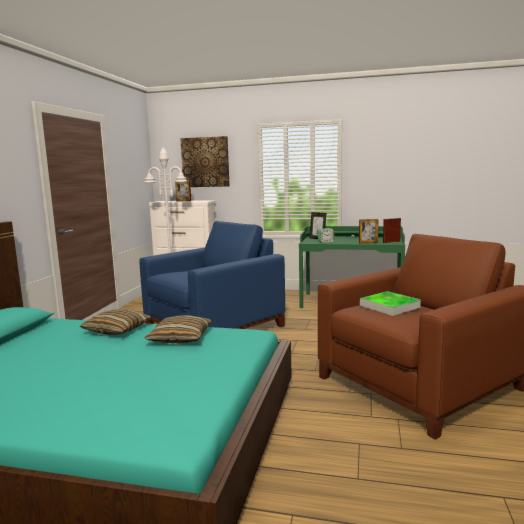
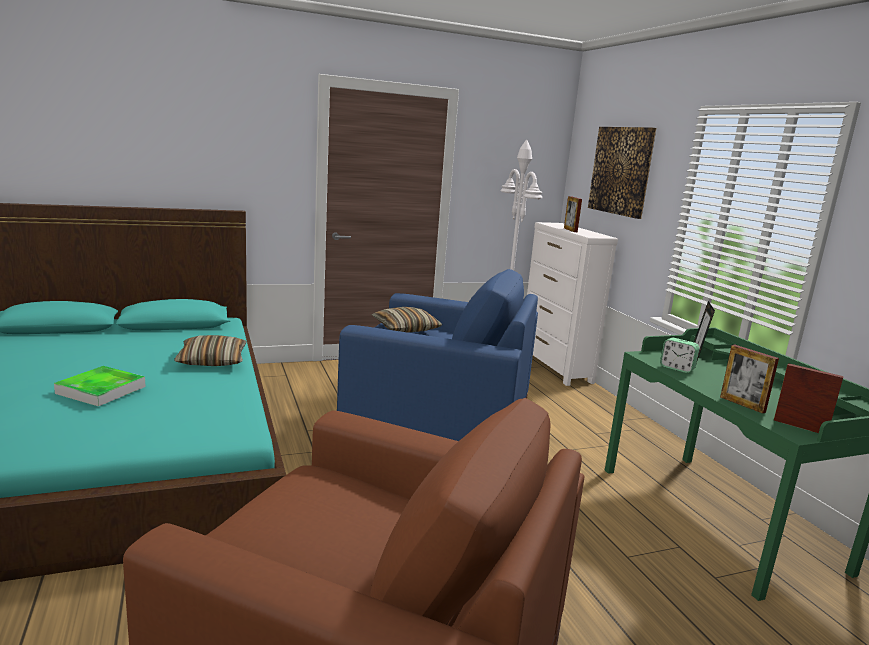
camera: 55 degrees right, 5 degrees up
pillow [145,315,211,344] -> pillow moved to [372,307,442,333]
tray [360,291,421,316] -> tray moved to [54,366,146,406]

